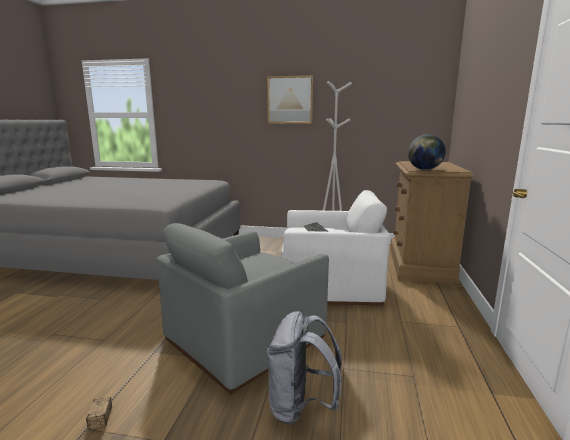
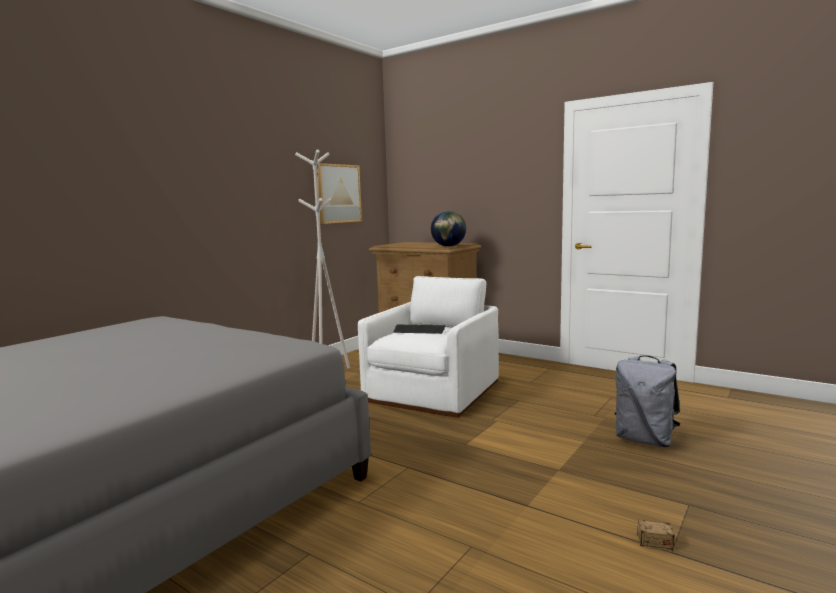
camera: 65 degrees left, 5 degrees down
grey armchair [156,223,329,394] -> none
picture [267,75,313,124] -> picture moved to [317,163,362,224]

